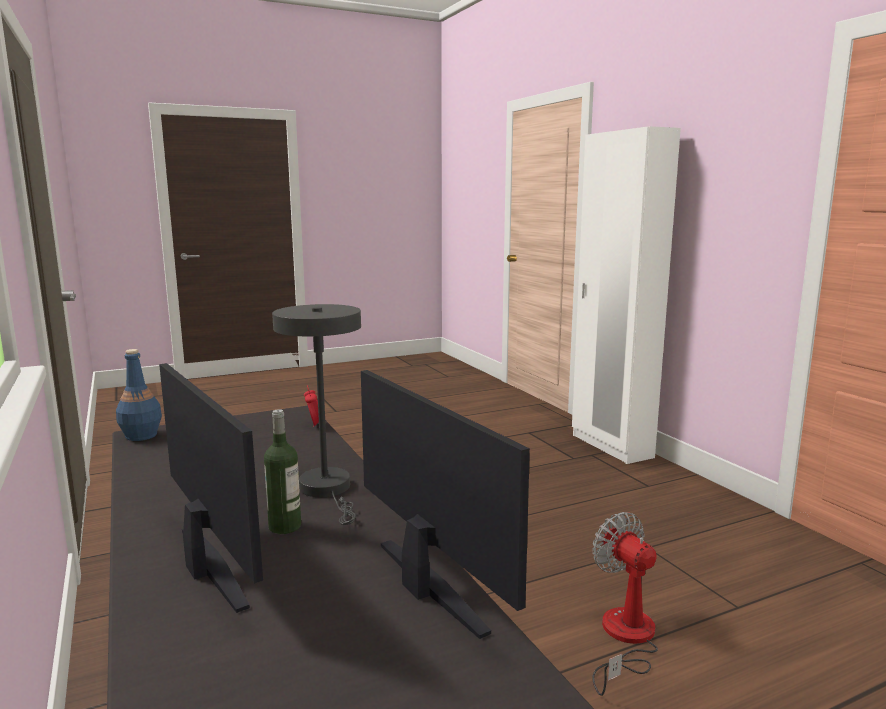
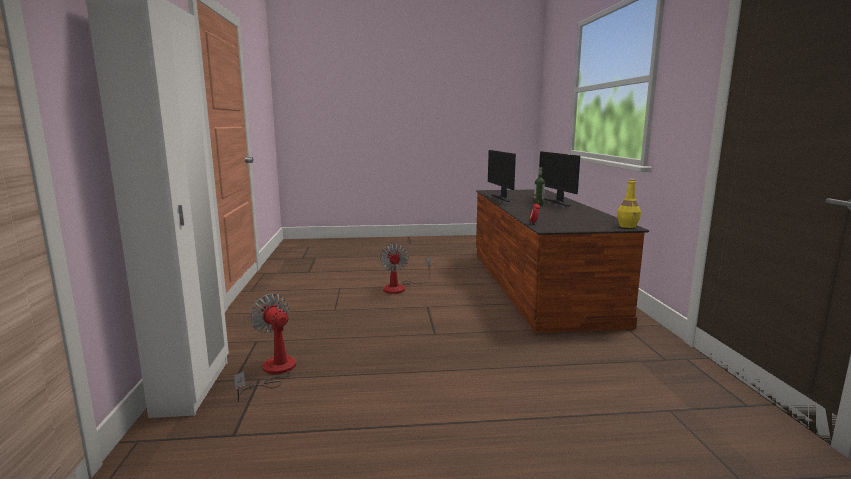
camera: 160 degrees left, 0 degrees up
blue bottle [116,349,162,441] -> yellow bottle [617,179,641,228]
grey table lamp [272,304,361,525] -> none
none -> fan [234,293,296,402]

